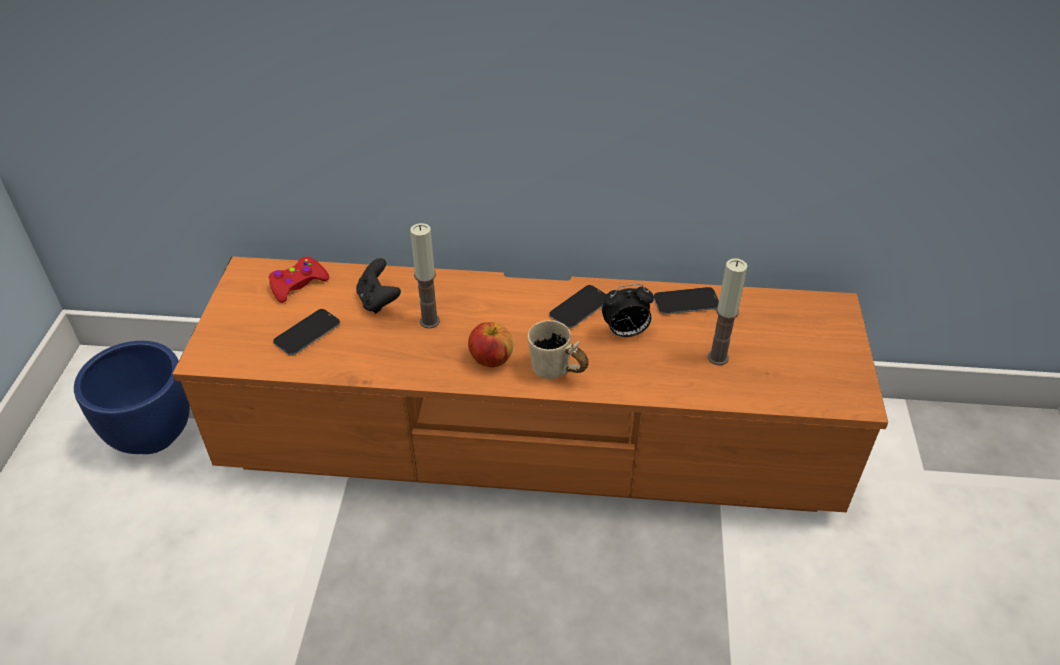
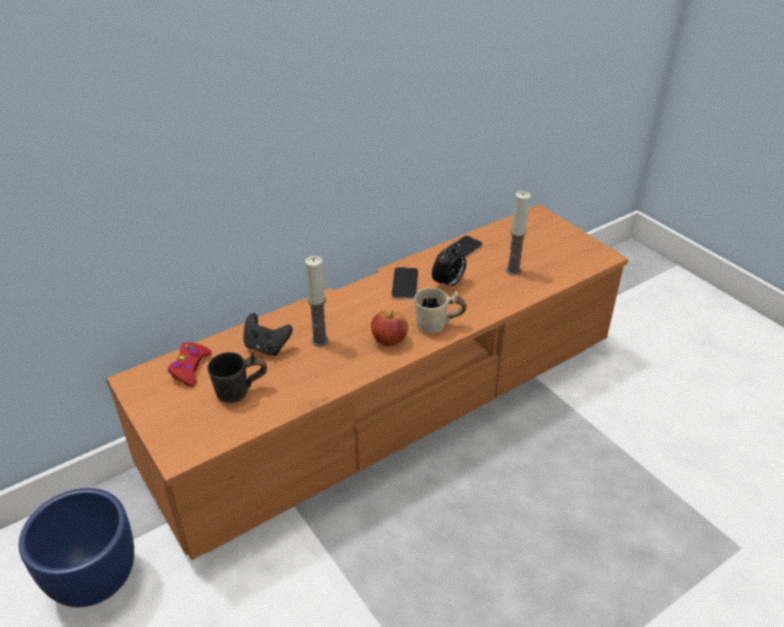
camera: 40 degrees left, 5 degrees down
phone [273,309,340,356] -> grey mug [207,351,267,403]

